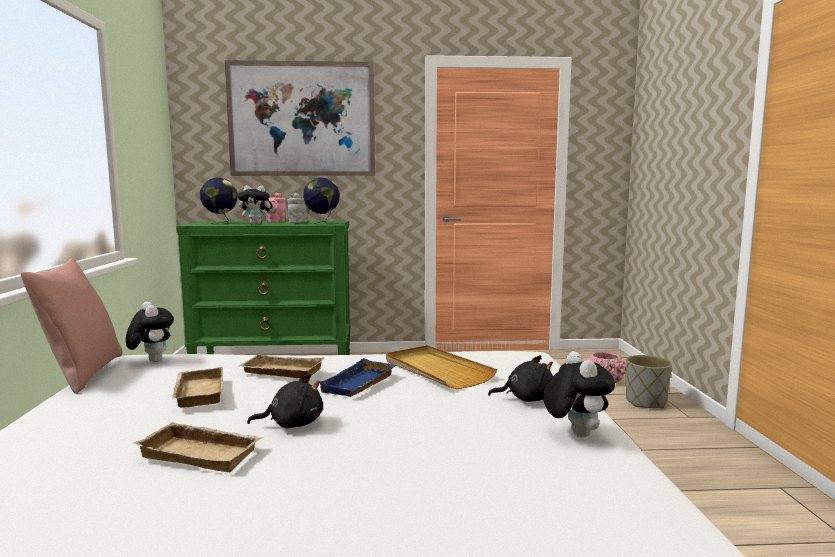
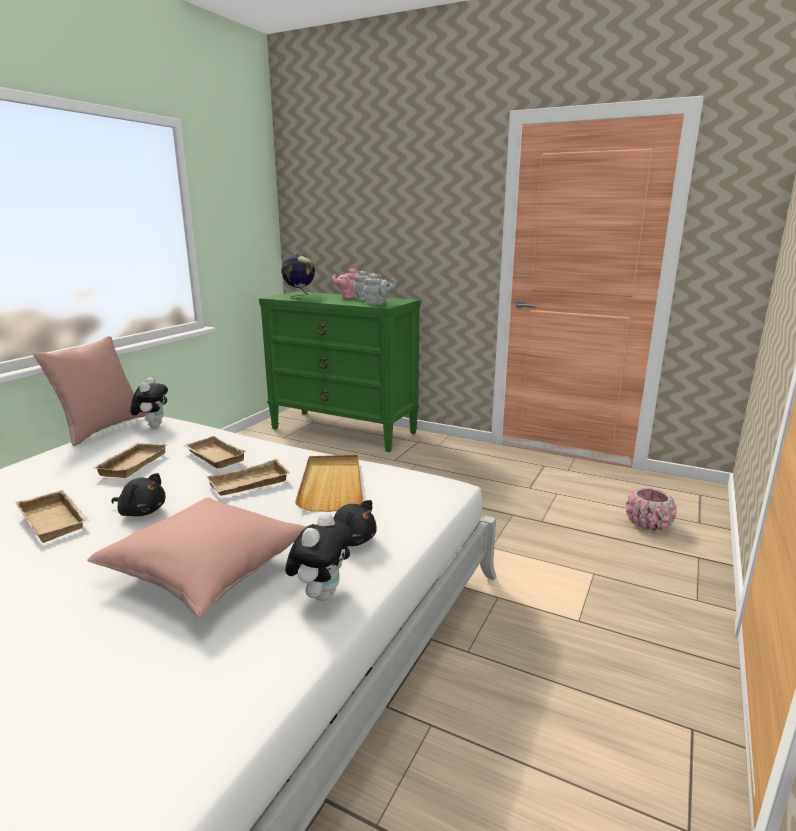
camera: 30 degrees right, 10 degrees up
picture [225,60,375,176] -> none
plush toy [237,185,274,225] -> none
globe [303,177,340,225] -> grey teapot [363,273,396,305]
blue tray [320,358,396,397] -> beige tray [206,459,290,496]
grey planter [626,355,672,408] -> none
none -> pink pillow [87,498,306,618]

